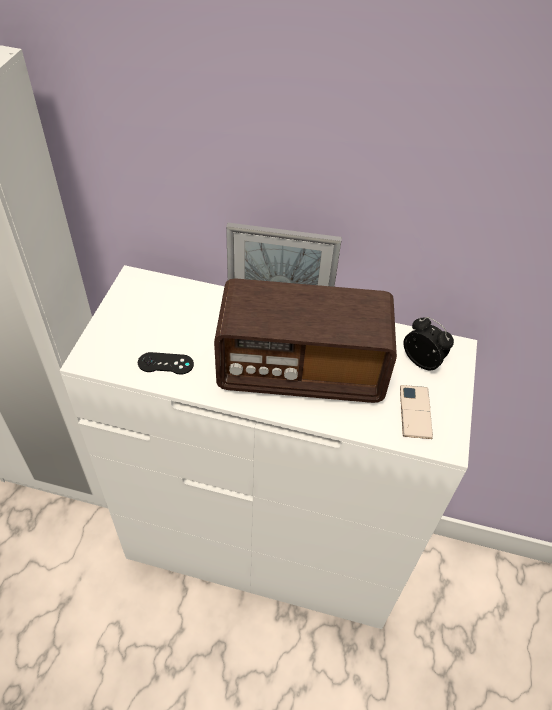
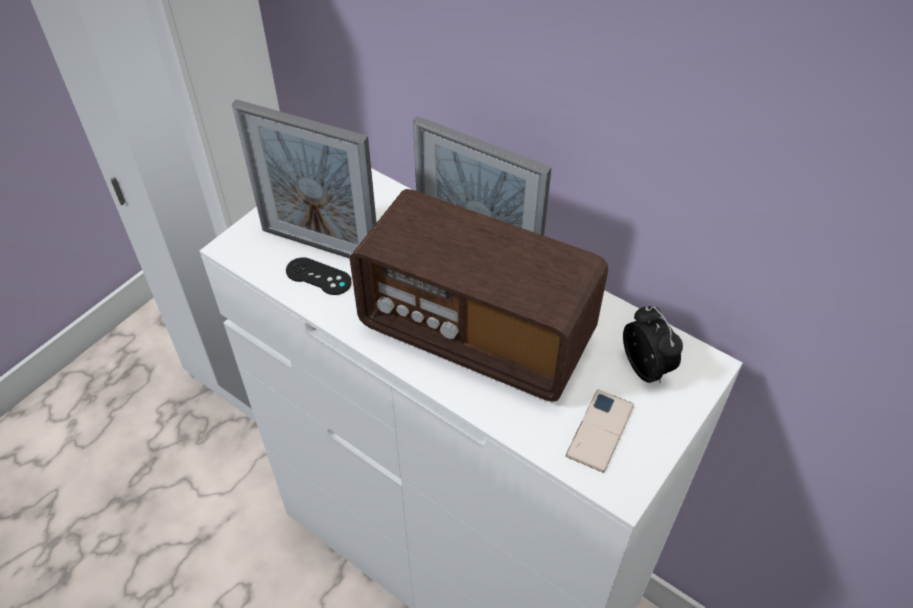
camera: 25 degrees right, 0 degrees up
none -> picture frame [232,99,377,259]

